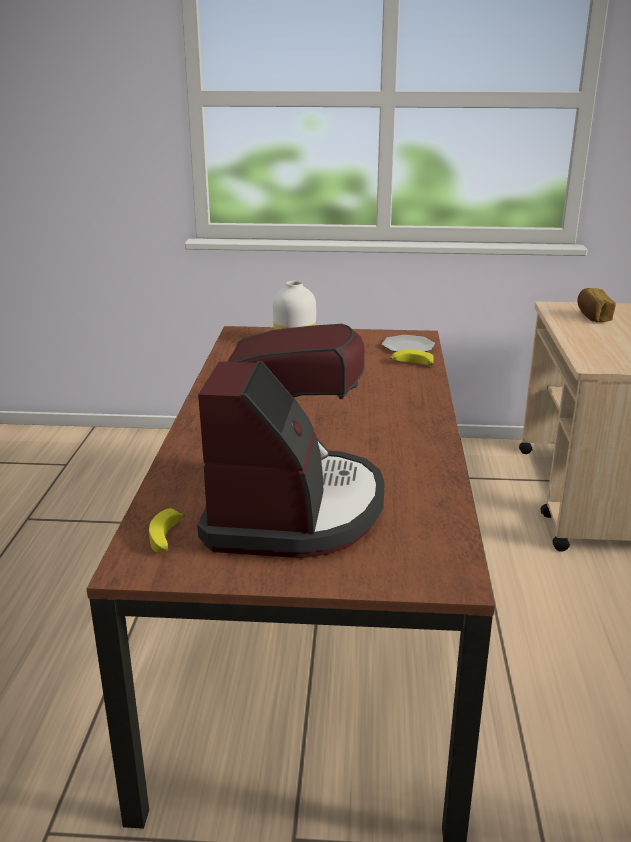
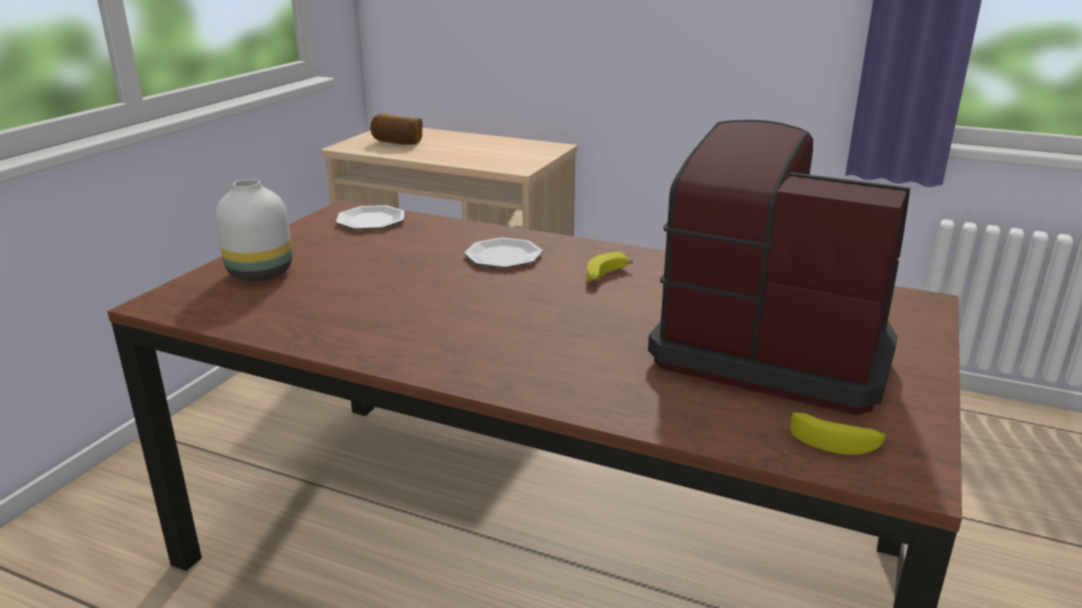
camera: 70 degrees left, 0 degrees up
banana [390,350,433,365] -> banana moved to [587,252,633,282]
none -> plate [464,238,543,268]

